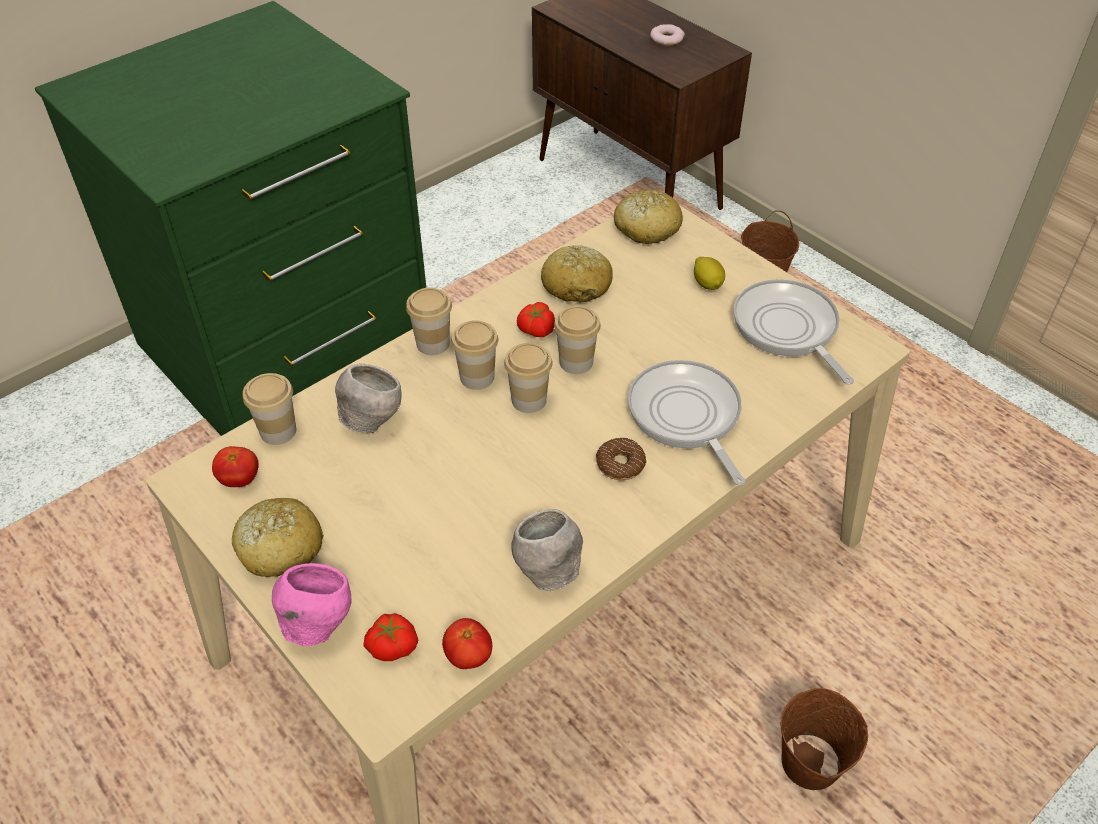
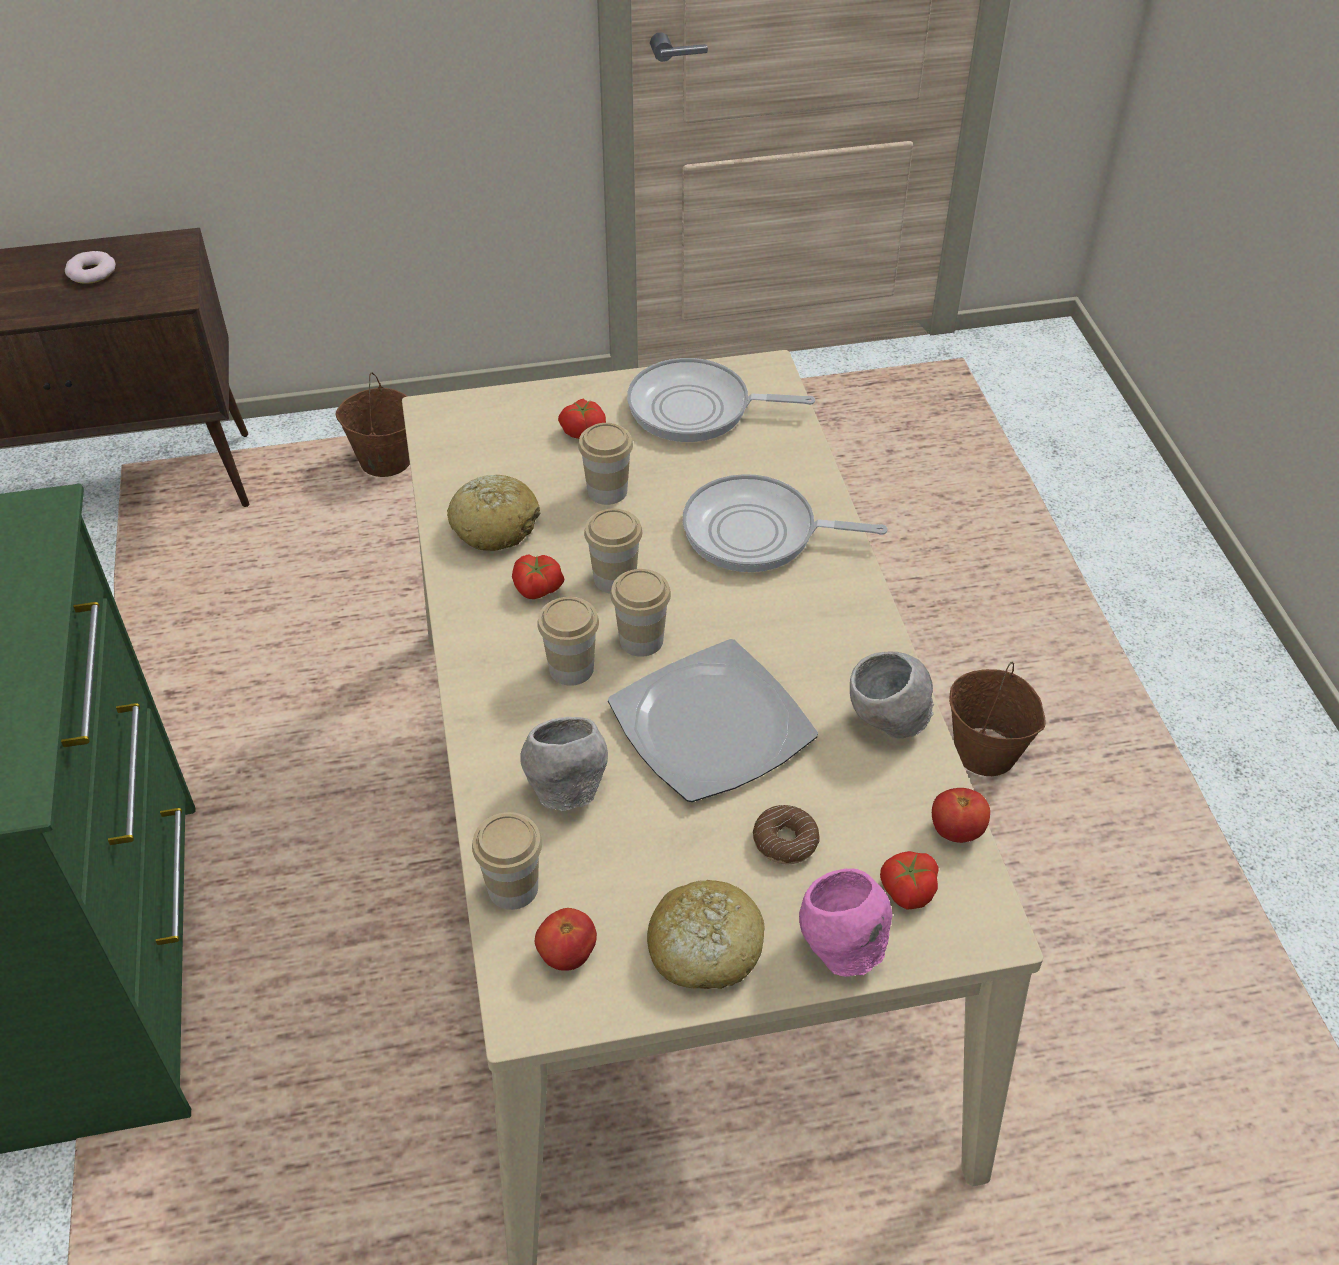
camera: 60 degrees left, 0 degrees up
cup [406,288,452,355] -> cup moved to [578,423,633,505]
donut [596,438,646,480] -> donut moved to [753,805,819,864]
bread [614,189,683,244] -> none
lemon [694,257,725,290] -> tomato [558,399,606,439]
none -> plate [608,639,818,802]

